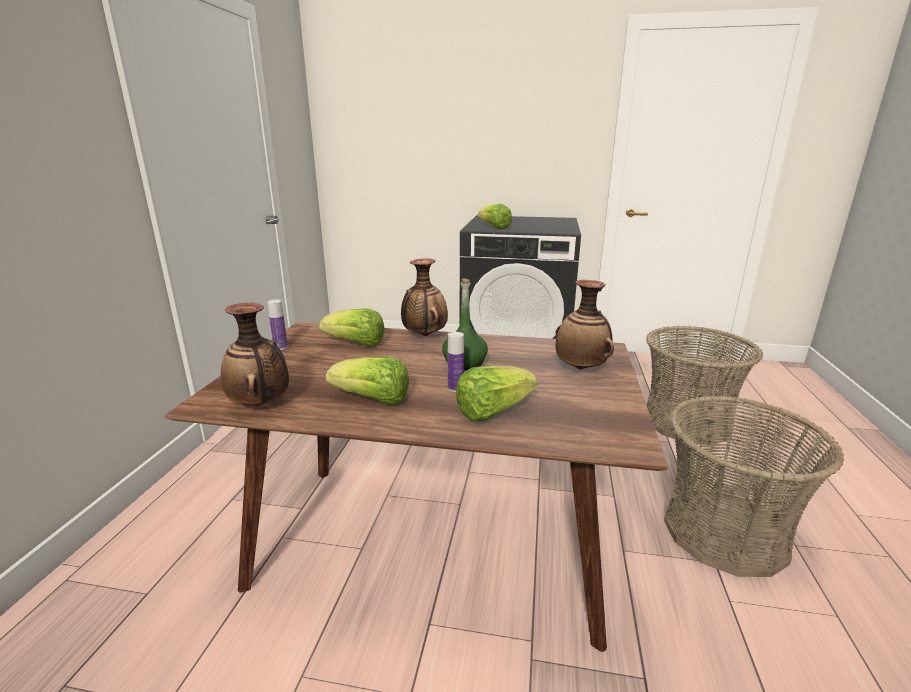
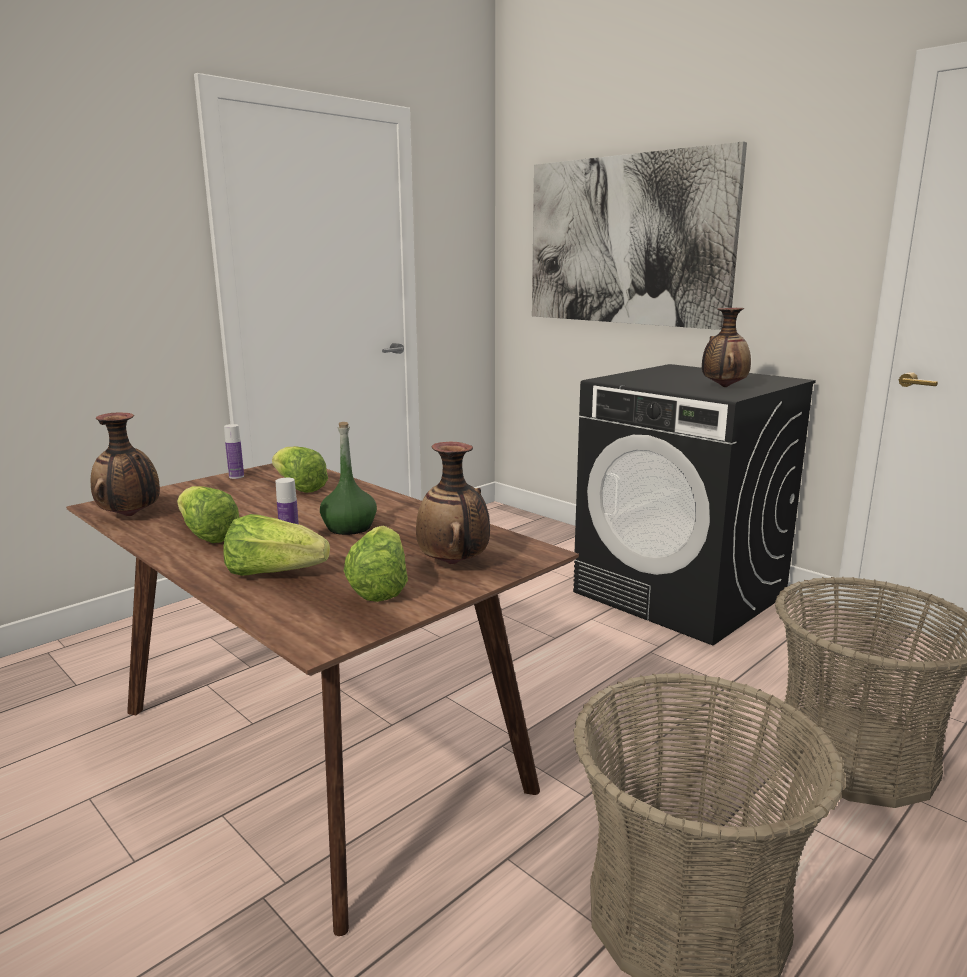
camera: 35 degrees right, 5 degrees down
vase [401,258,448,336] -> vase moved to [702,308,751,387]
lettuce [478,204,512,229] -> lettuce moved to [344,526,408,602]
none -> picture [532,141,747,330]

